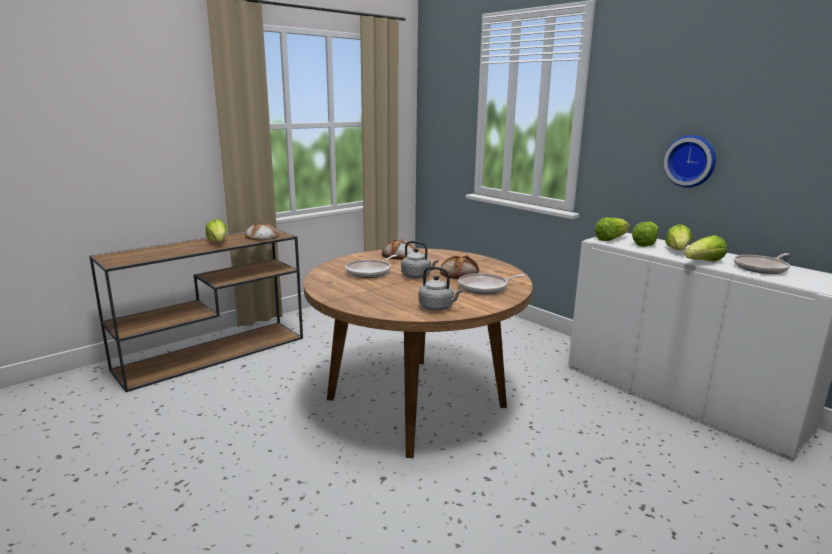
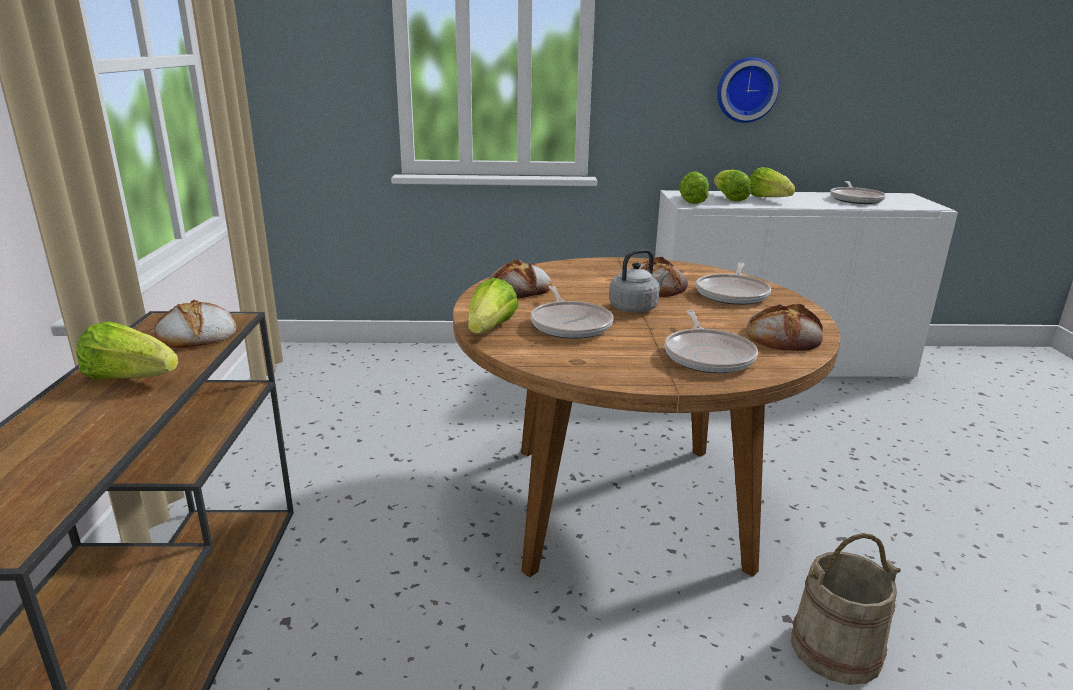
camera: 50 degrees left, 5 degrees up
grey kettle [419,266,463,311] -> bread [747,304,823,351]
lettuce [685,235,727,262] -> lettuce moved to [468,278,519,334]
none -> frying pan [664,310,758,373]
none -> beige bucket [791,533,901,685]

